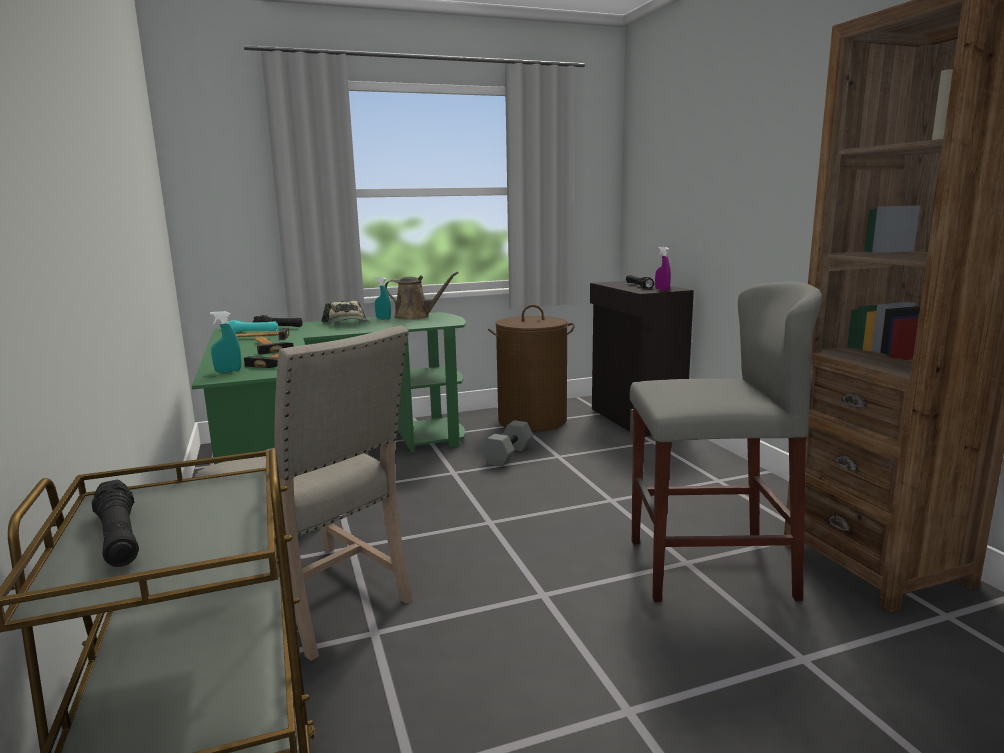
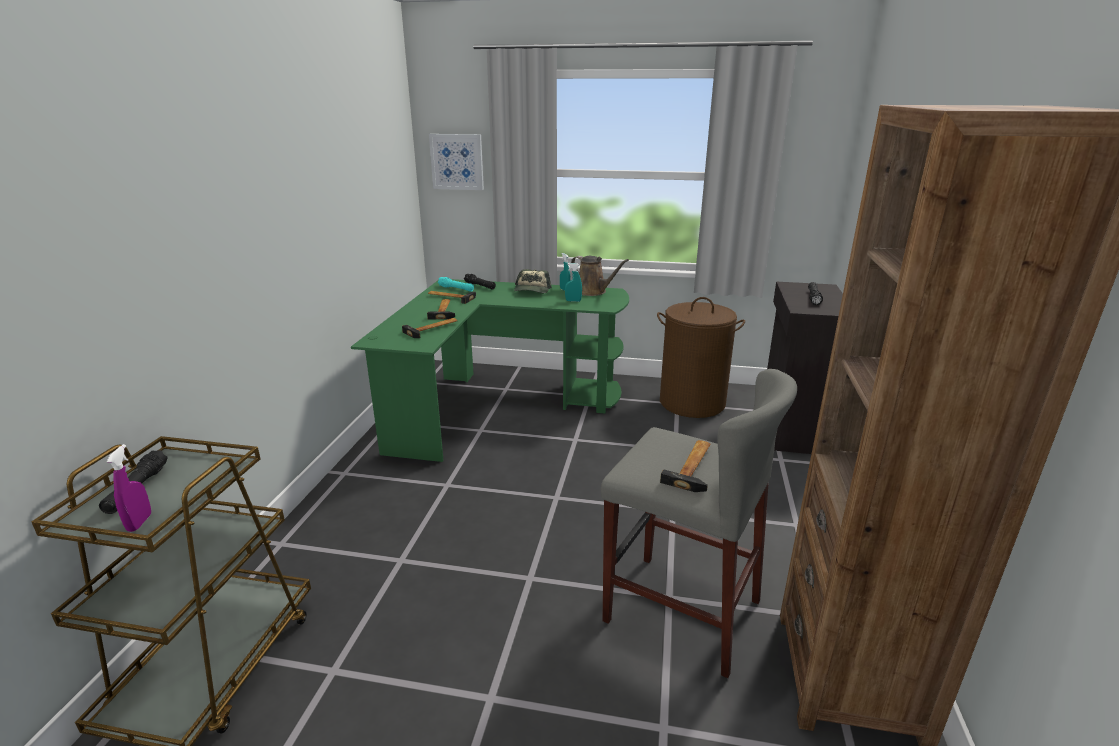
camera: 30 degrees right, 10 degrees up
beige chair [195,326,412,661] -> none
turquoise spray bottle [210,311,241,373] -> turquoise spray bottle moved to [565,263,582,302]
grey dumbbell [481,420,533,467] -> none
purple spray bottle [655,247,671,291] -> purple spray bottle moved to [107,444,151,532]
none -> picture [429,134,484,190]
none -> hammer [660,440,711,492]

